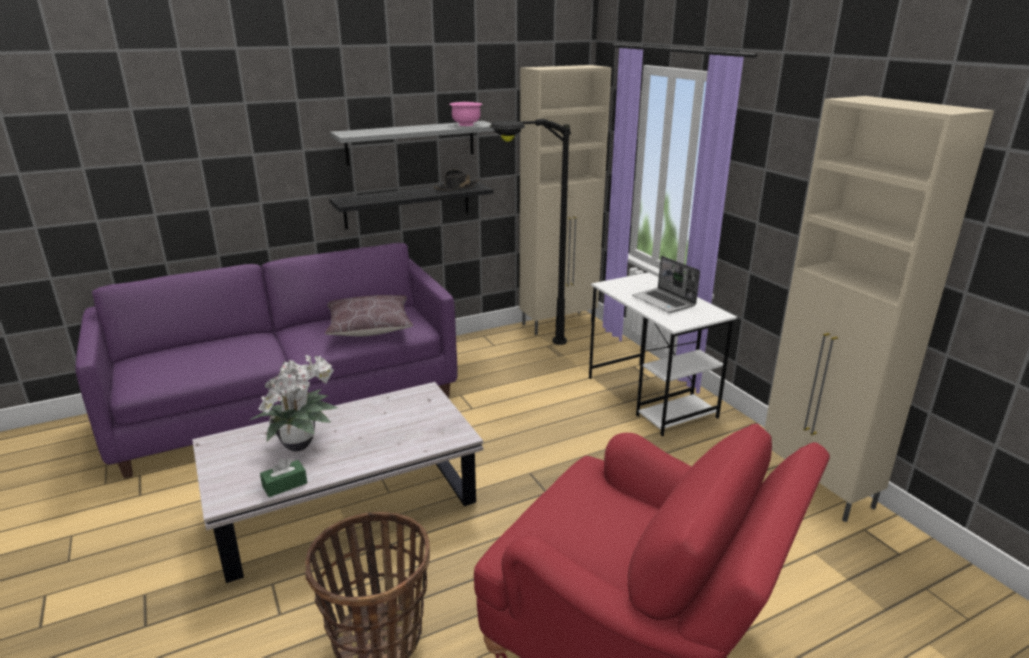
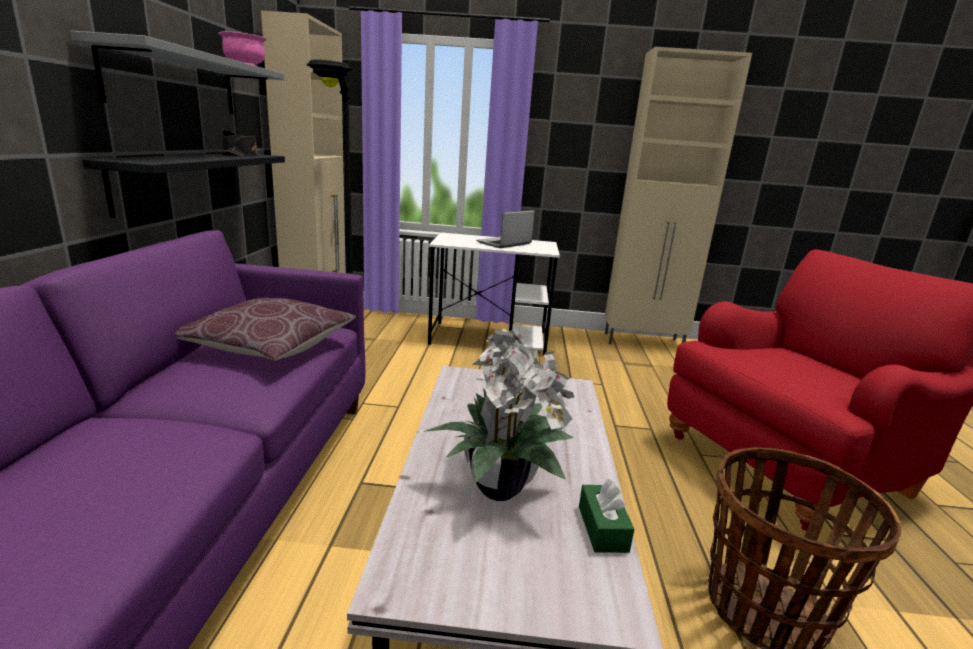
camera: 60 degrees left, 5 degrees down
laptop [632,256,700,313] -> laptop turned 135 degrees clockwise [476,210,535,248]

